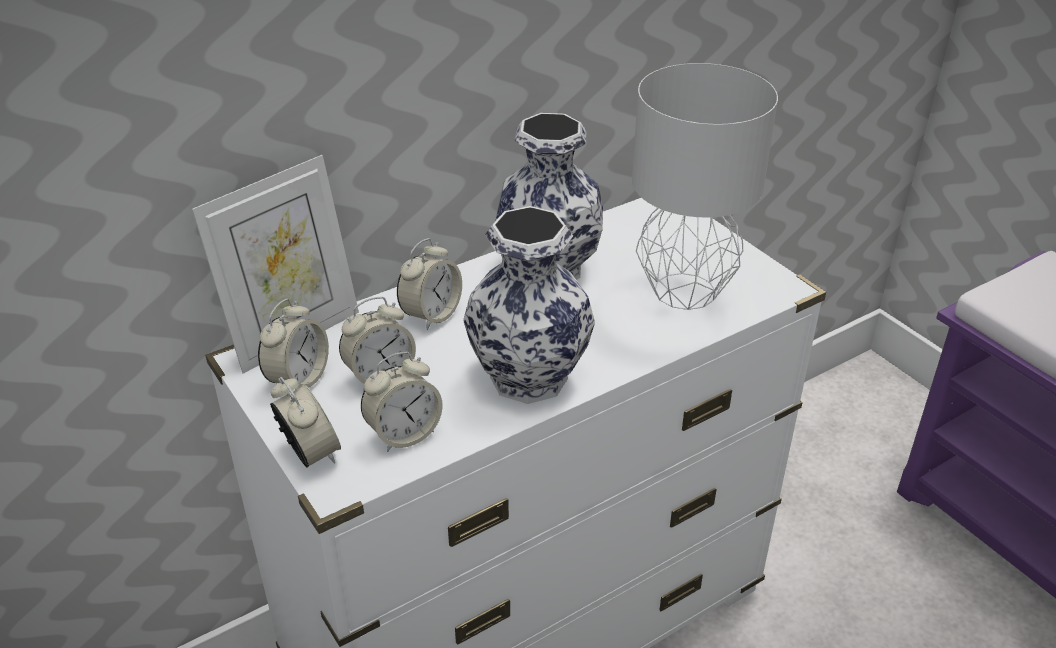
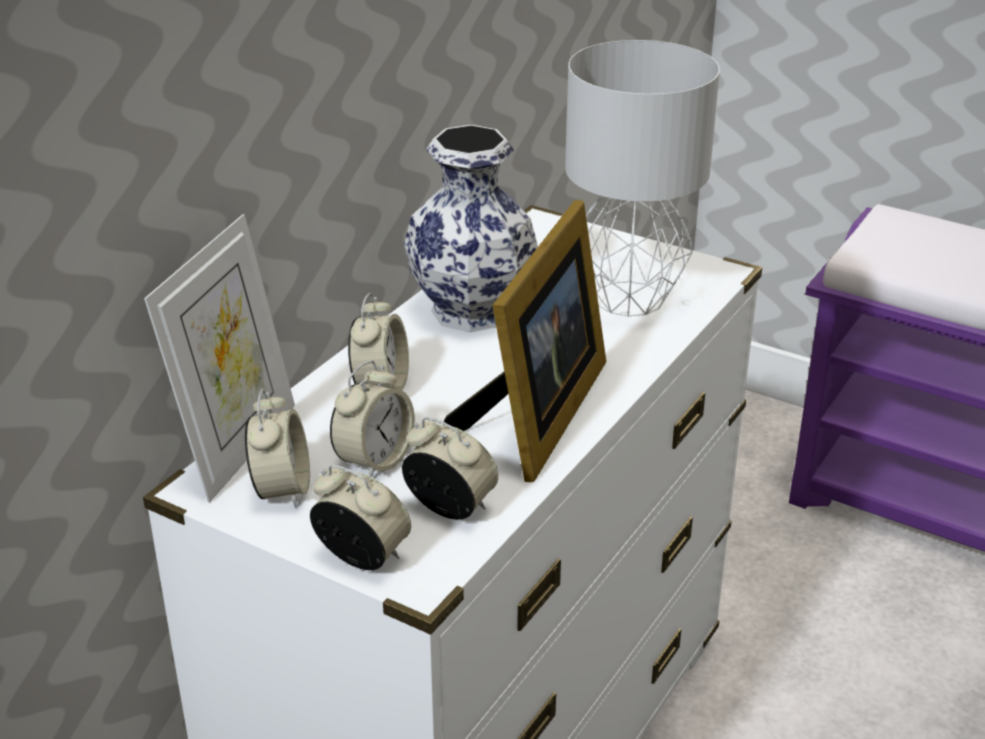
camera: 25 degrees left, 5 degrees down
alarm clock [361,352,443,452] -> alarm clock turned 90 degrees counterclockwise [402,417,498,520]
vase [463,206,595,404] -> picture frame [444,200,606,482]

